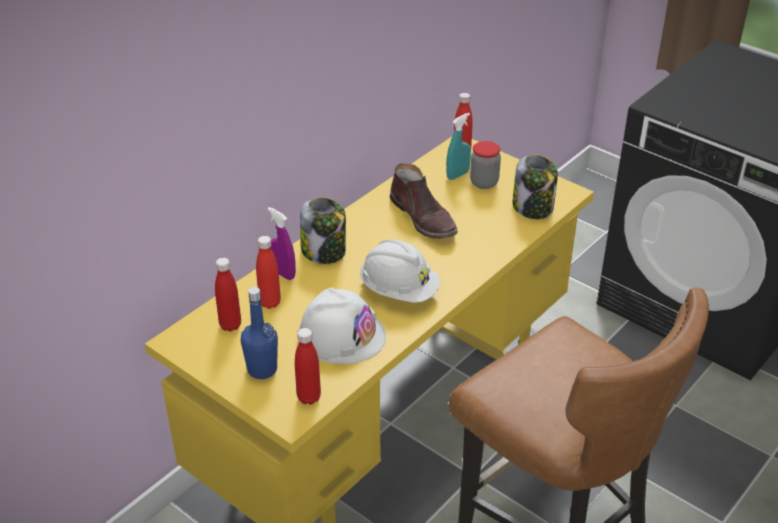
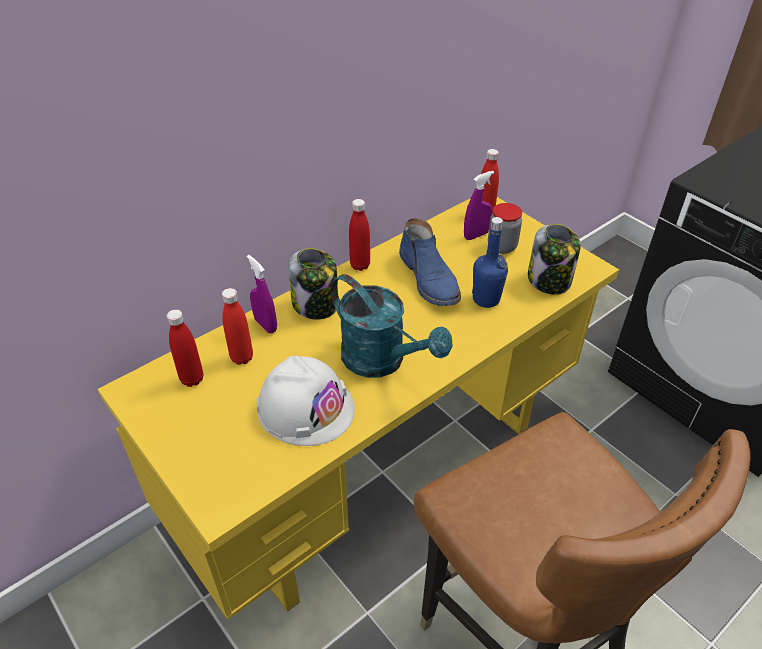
camera: 10 degrees right, 5 degrees up
blue bottle [241,287,278,379] -> blue bottle moved to [472,217,508,308]
red bottle [295,328,321,405] -> red bottle moved to [349,199,370,271]
white hard hat [360,239,440,303] -> turquoise watering can [331,274,452,378]
brown boot [390,163,458,239] -> blue boot [399,218,461,306]
turquoise spray bottle [446,113,471,180] -> purple spray bottle [464,171,494,240]

